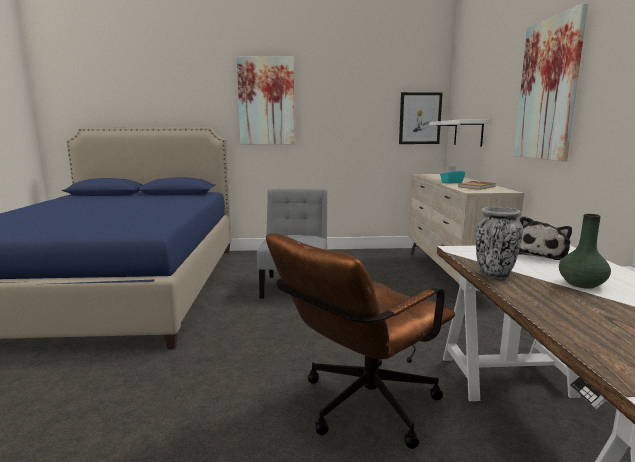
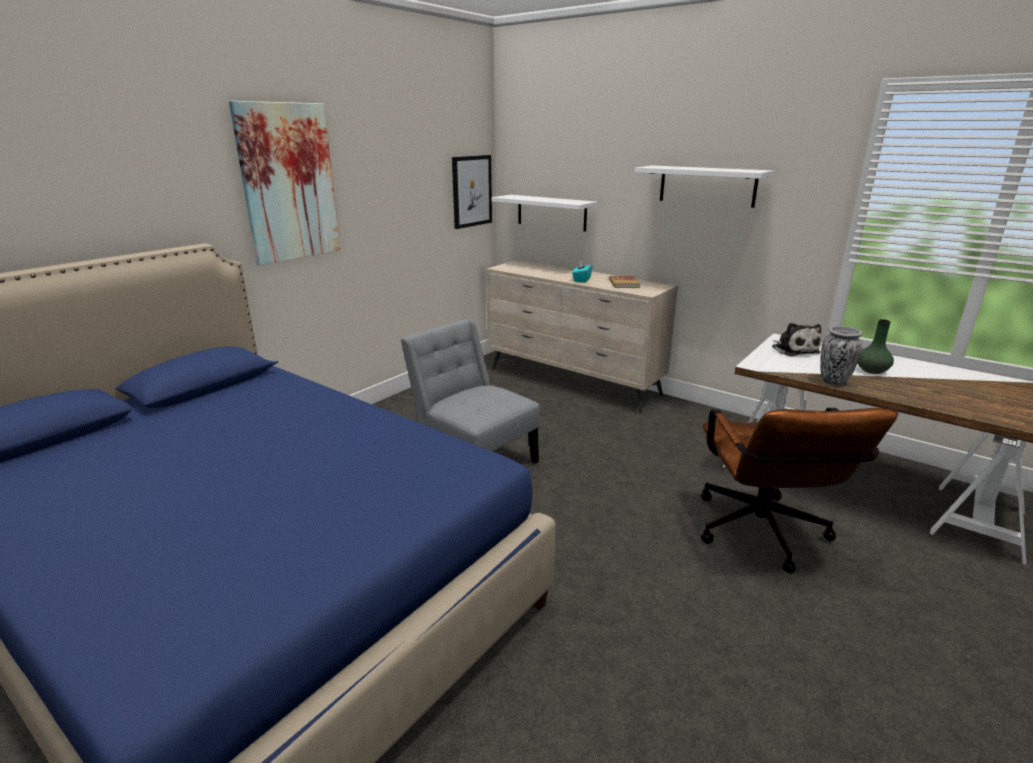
camera: 50 degrees left, 10 degrees up
picture [514,3,588,161] -> white shelf [635,166,774,208]

